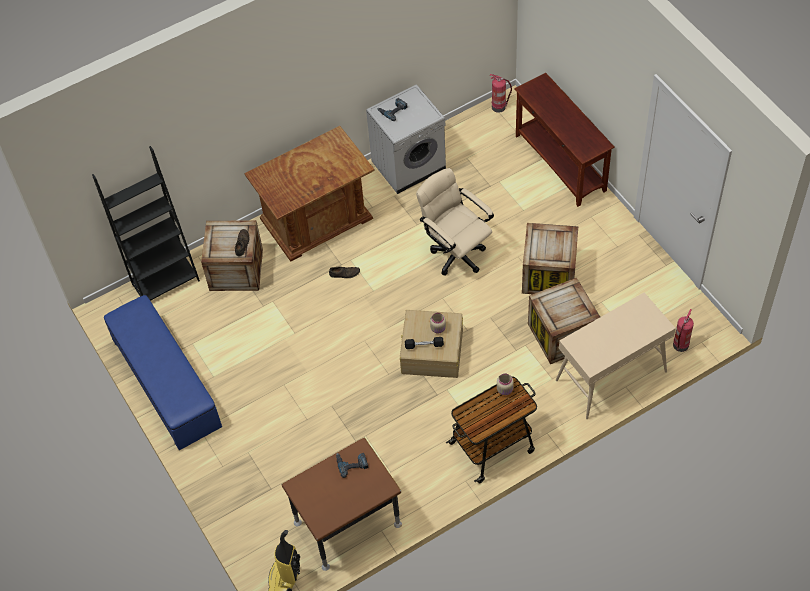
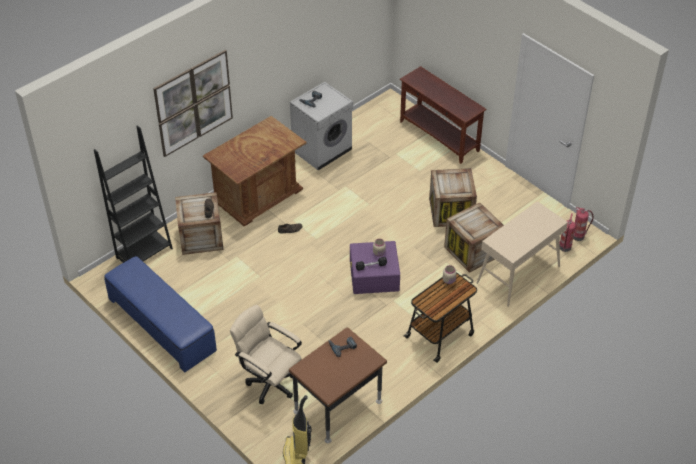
camera: 15 degrees left, 10 degrees down
beige storage box [400,310,463,378] -> purple storage box [350,241,400,294]
beige office chair [416,168,494,276] -> beige office chair moved to [230,305,302,404]
fire extinguisher [490,74,512,113] -> fire extinguisher moved to [573,207,594,241]
none -> picture [153,50,233,157]

